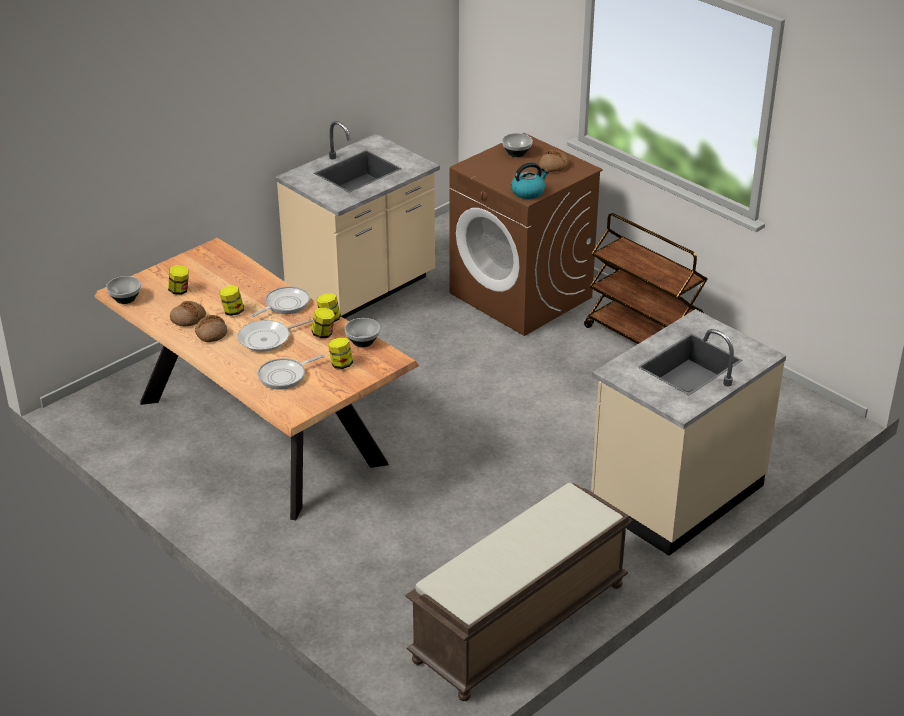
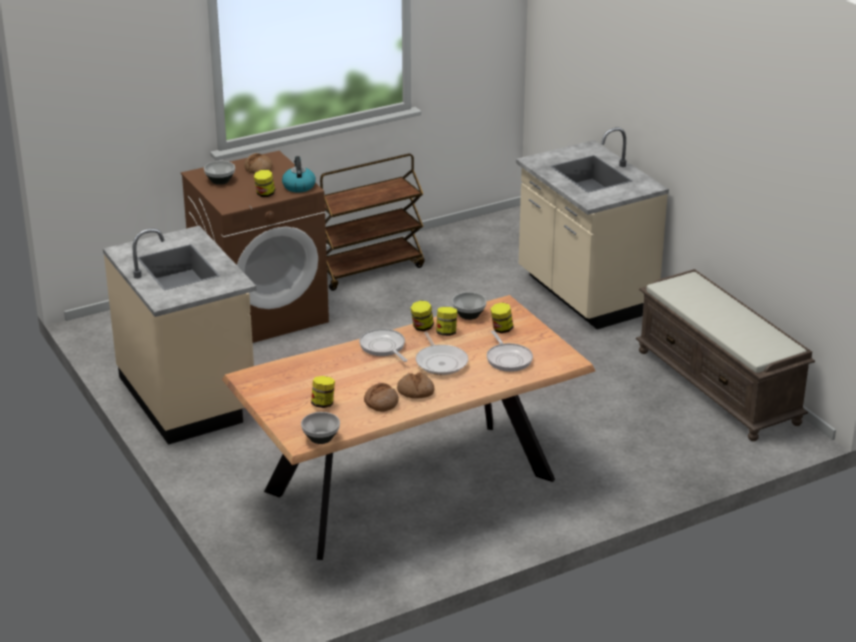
camera: 75 degrees left, 5 degrees down
jar [220,286,244,316] -> jar moved to [254,170,275,197]

